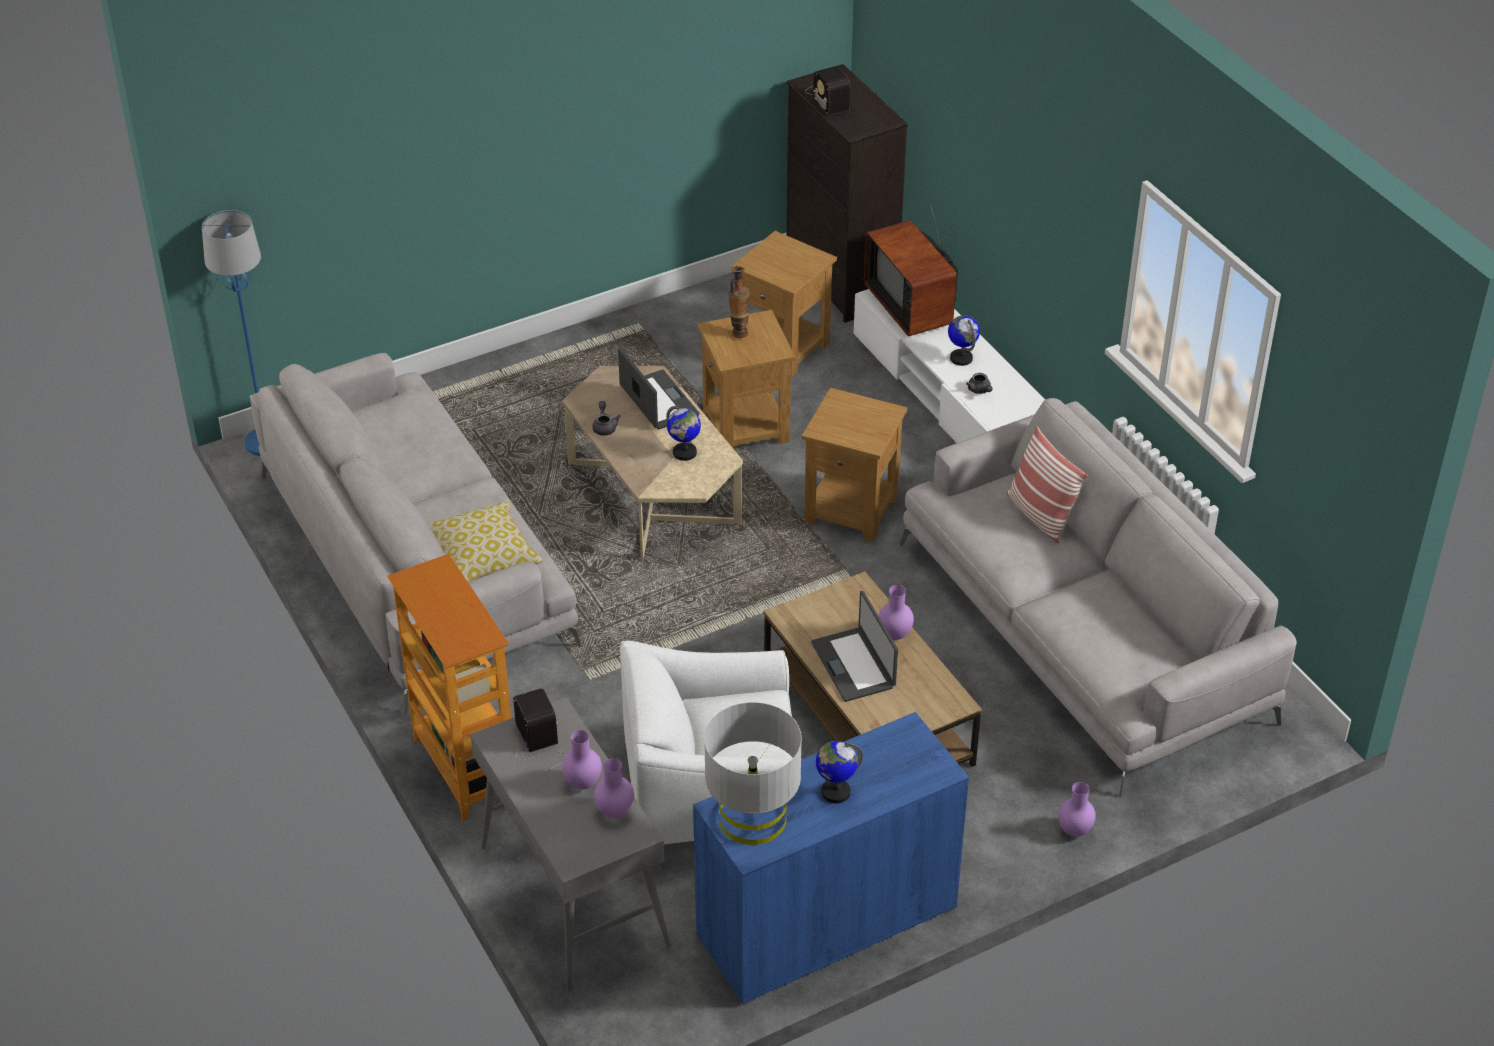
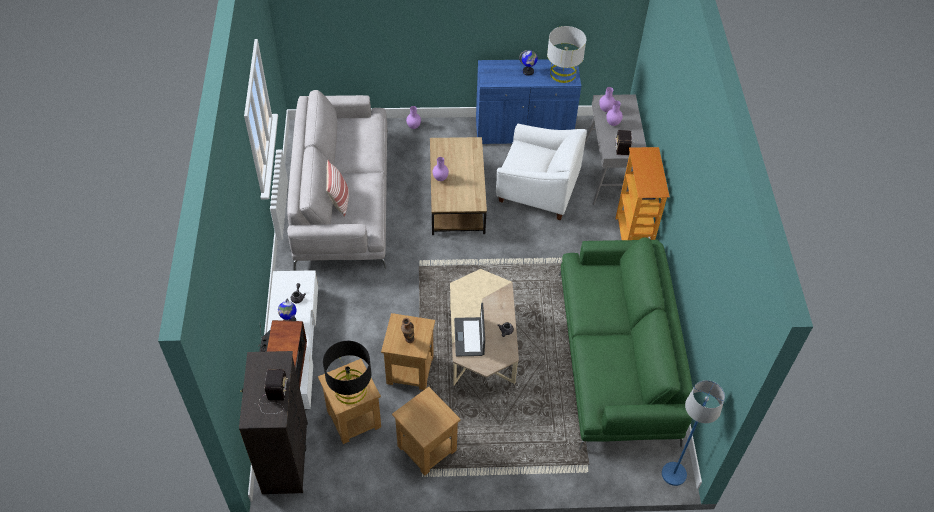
camera: 155 degrees left, 10 degrees up
grey sofa [250,353,582,715] -> green sofa [559,238,693,450]
pillow [427,499,543,582] -> none
globe [666,405,701,461] -> none
brown side table [802,388,907,541] -> brown side table moved to [392,387,461,476]
laptop [811,591,898,702] -> none
none -> black table lamp [323,341,371,404]

